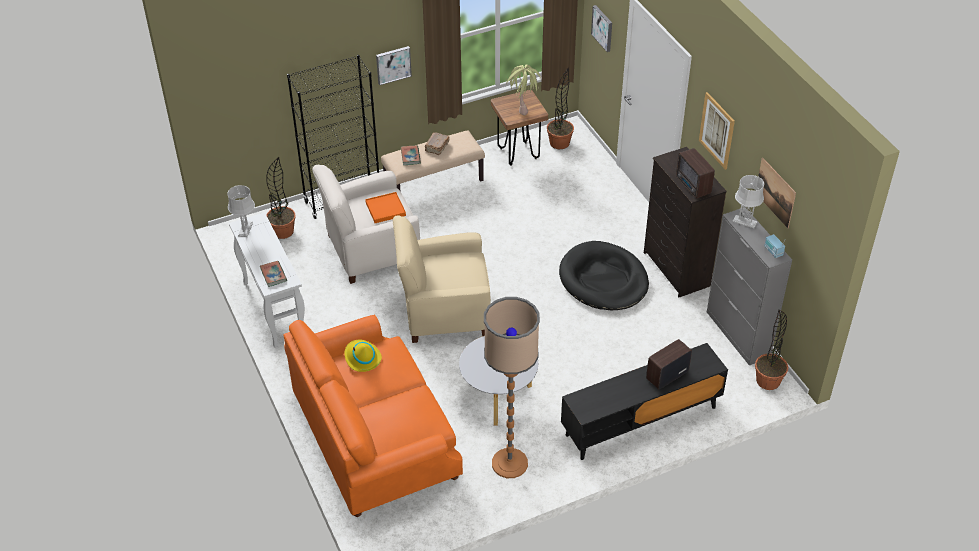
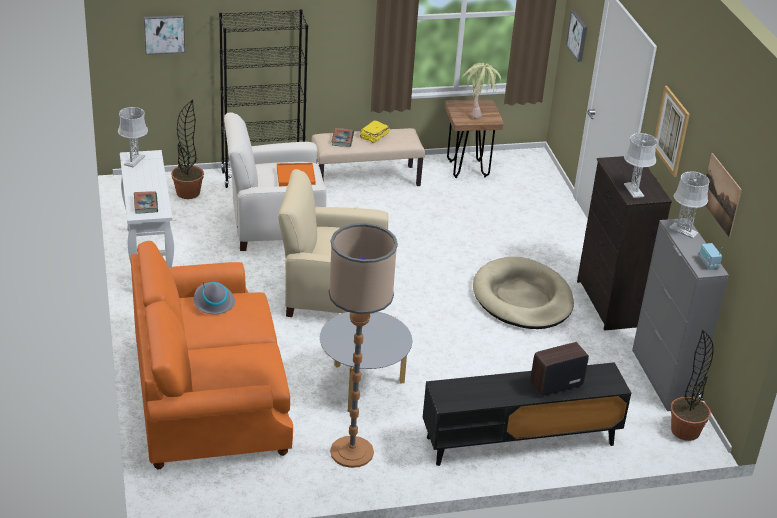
camera: 10 degrees right, 10 degrees down
yellow hat [344,340,382,372] -> grey hat [194,282,235,314]
picture [376,46,412,85] -> picture moved to [144,15,185,55]
brown book [425,132,450,155] -> yellow book [360,121,390,143]
potted plant [547,67,574,149] -> none
black dog bed [559,241,649,310] -> beige dog bed [473,257,574,329]
radio [676,148,715,198] -> grey table lamp [624,133,657,198]

